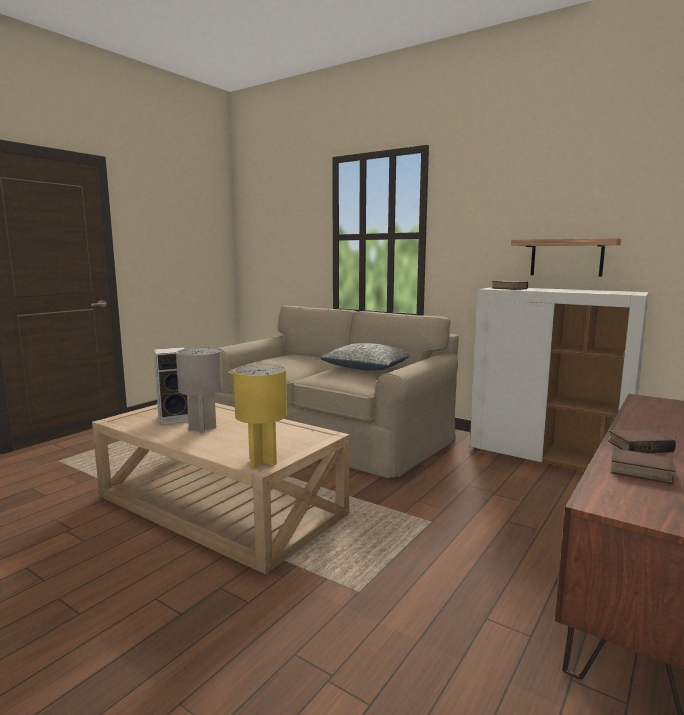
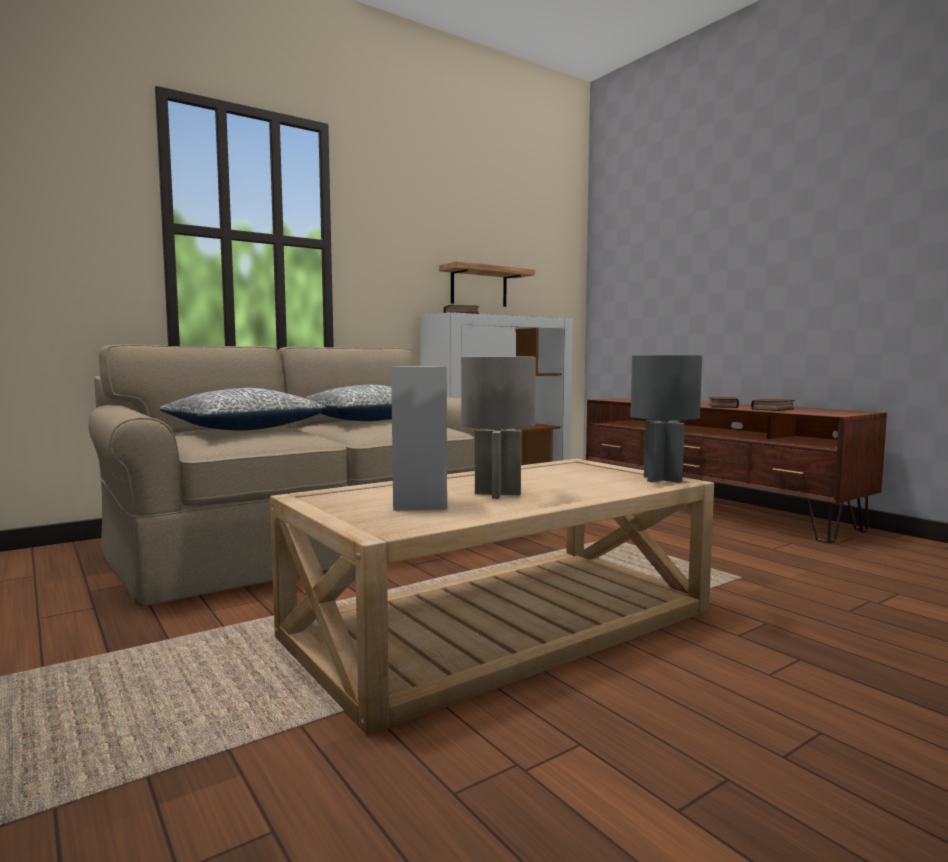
camera: 70 degrees left, 5 degrees down
yellow table lamp [233,364,287,467] -> grey table lamp [630,355,702,483]
none -> pillow [160,388,326,430]

